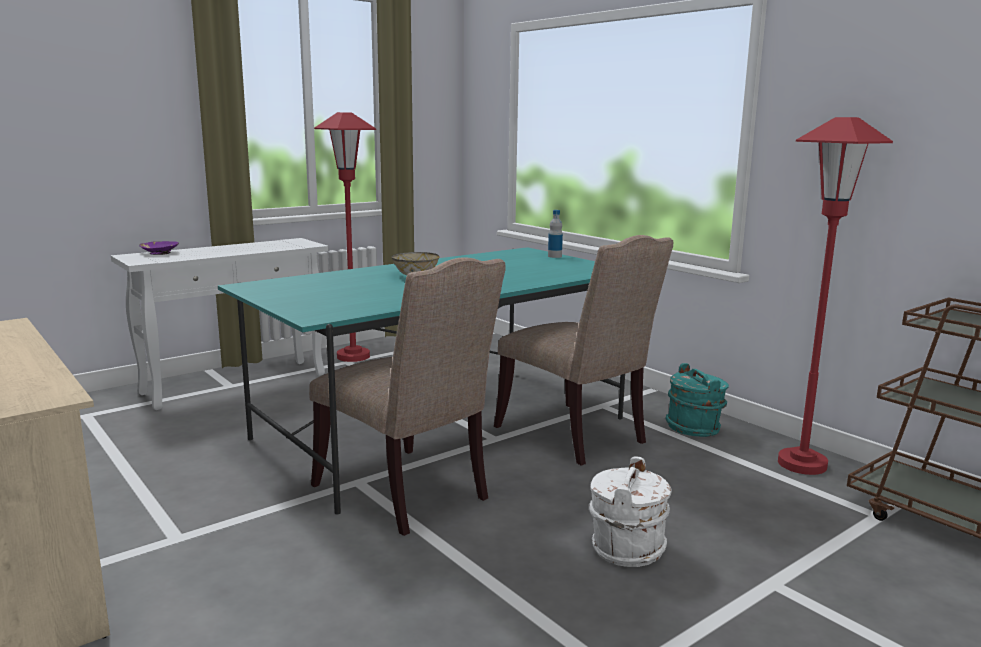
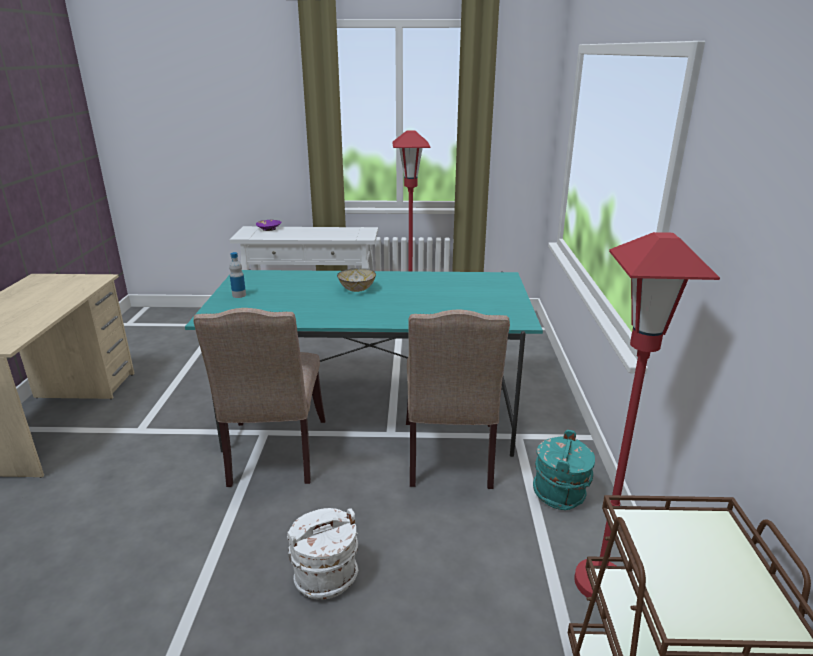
camera: 40 degrees right, 10 degrees up
bottle [548,210,563,258] -> bottle moved to [229,252,246,298]

